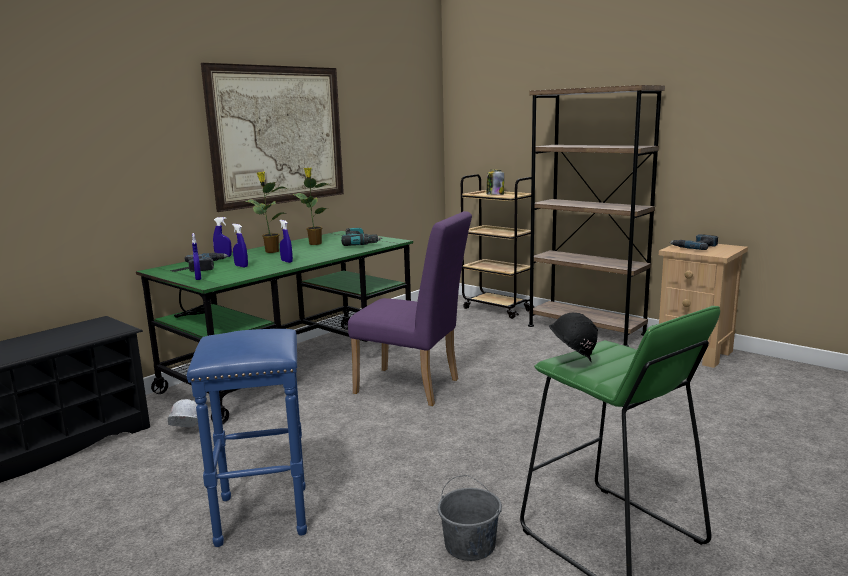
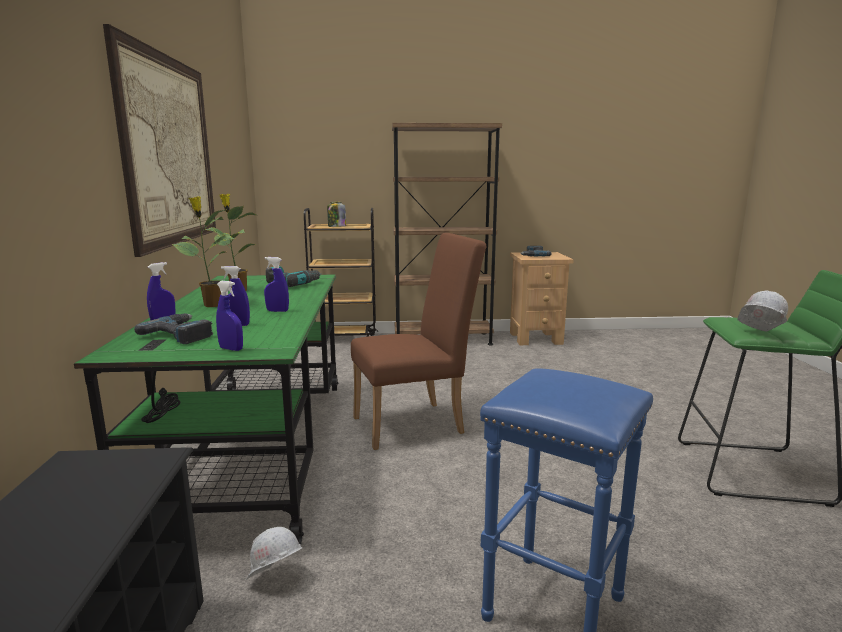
camera: 45 degrees left, 0 degrees up
purple chair [348,211,472,406] -> brown chair [351,233,487,450]
grey bucket [438,475,502,561] -> none
black hard hat [549,313,598,364] -> white hard hat [737,291,788,332]

